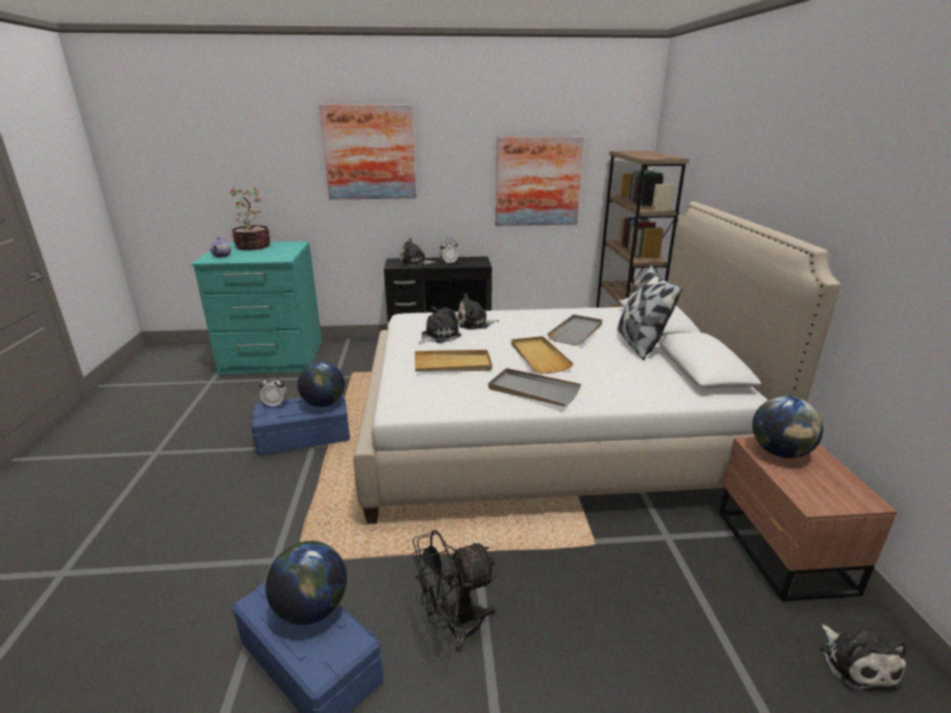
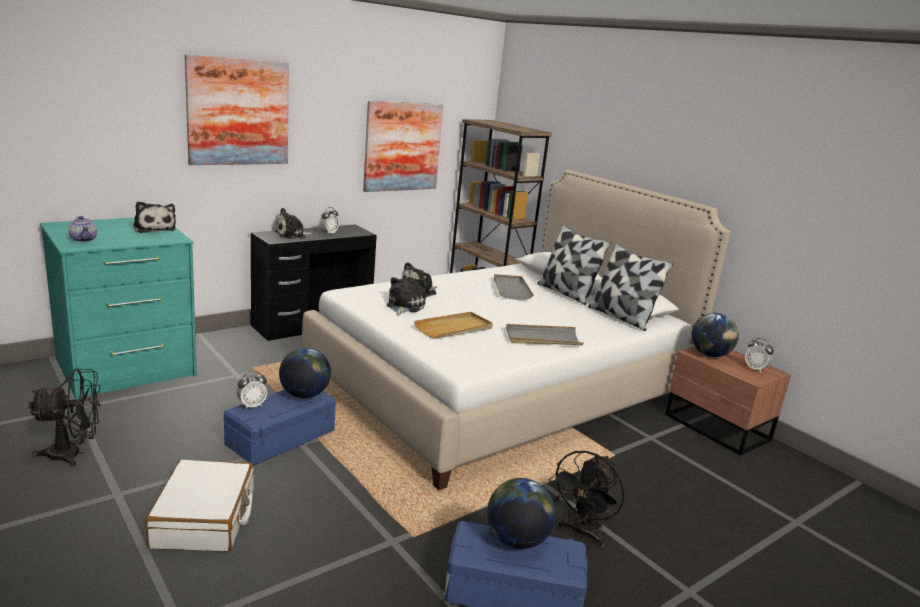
camera: 35 degrees left, 5 degrees down
potted plant [230,187,270,250] -> none
beige tray [511,336,573,374] -> none
plush toy [820,624,906,691] -> plush toy moved to [133,201,176,233]
none -> black fan [28,368,101,467]
none -> white suitcase [146,459,254,552]
none -> pillow [588,243,673,331]
none -> alarm clock [745,338,774,373]

